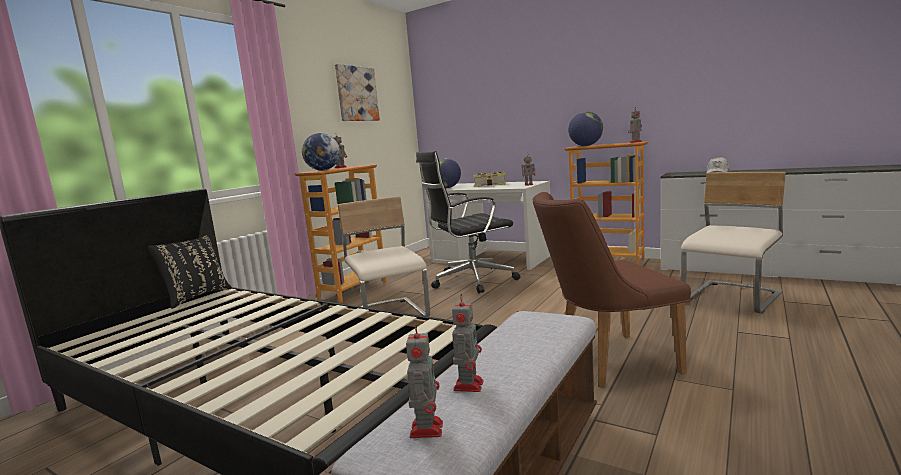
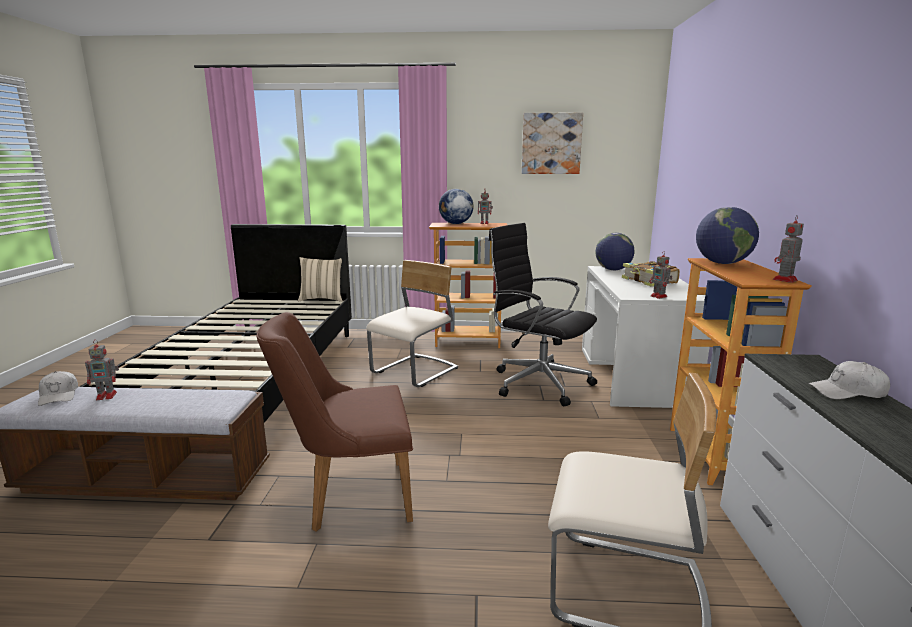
camera: 60 degrees right, 5 degrees up
black pillow [148,234,232,309] -> beige pillow [298,257,343,302]
toy robot [406,324,443,438] -> white cap [38,371,78,406]
brown chair [533,192,691,388] -> brown chair turned 60 degrees counterclockwise [256,312,413,531]

